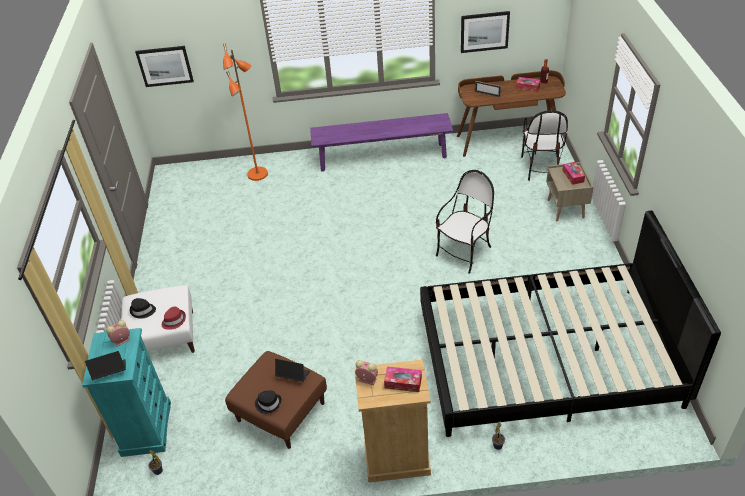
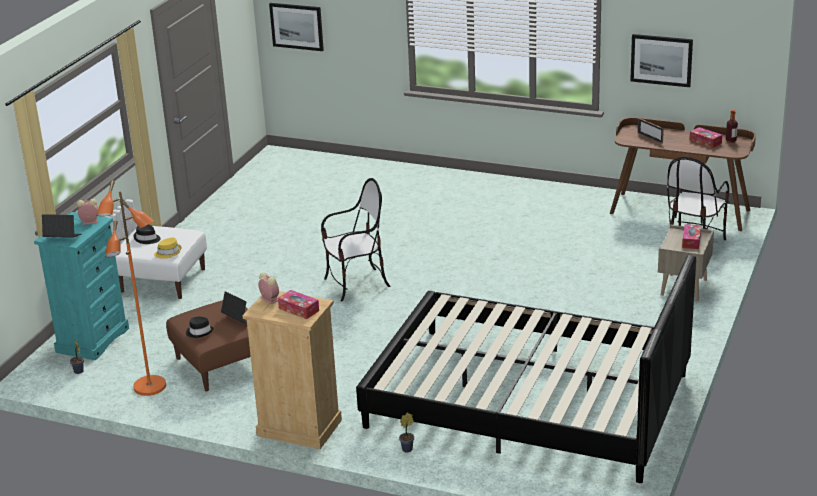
camera: 25 degrees right, 15 degrees down
red hat [162,306,186,330] -> yellow hat [154,237,181,259]
orange floor lamp [223,43,268,181] -> orange floor lamp moved to [96,180,166,396]
purple bench [310,113,453,172] -> none
chair [436,170,494,273] -> chair moved to [321,178,390,302]

